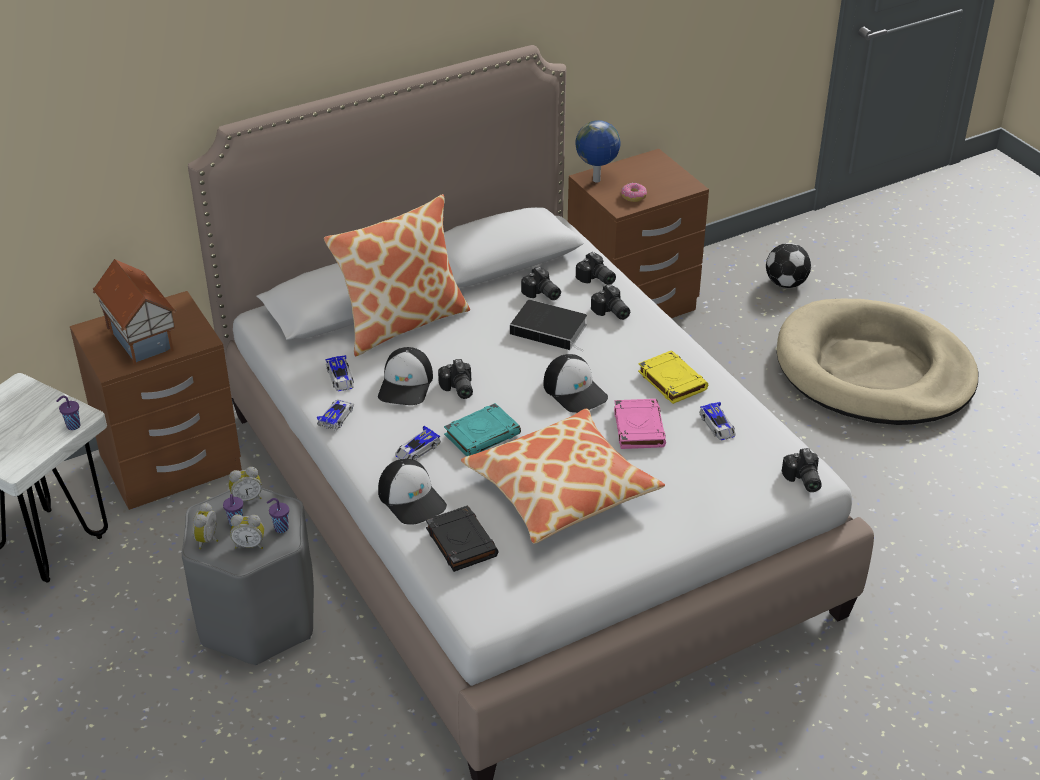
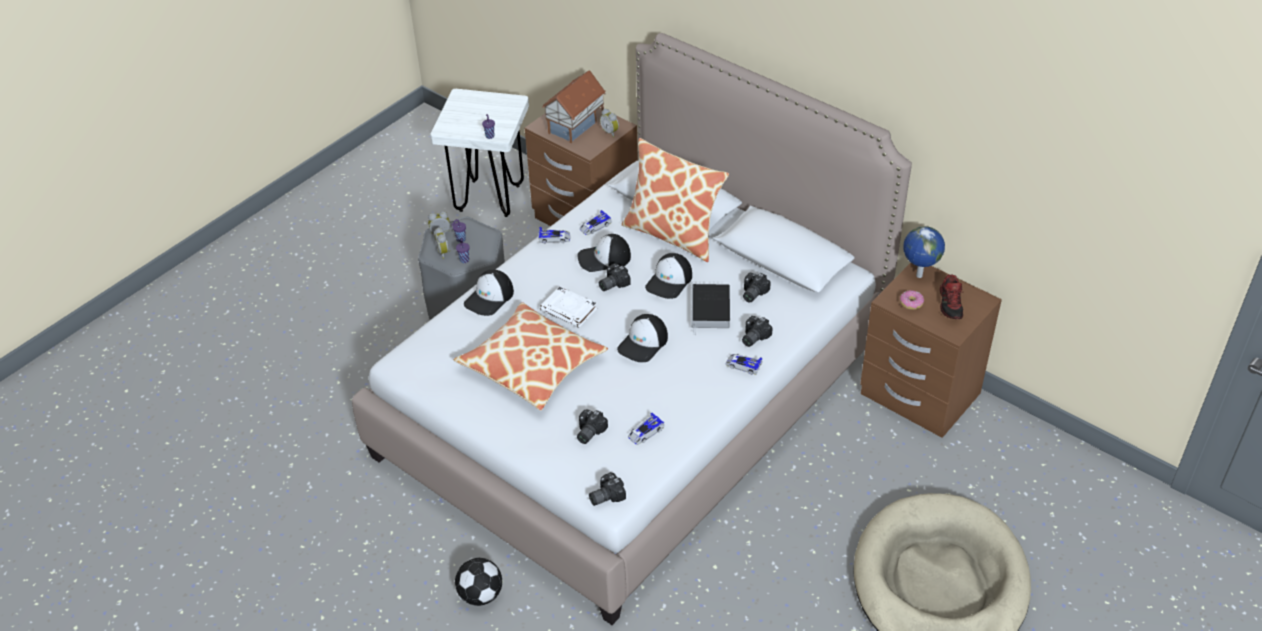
camera: 70 degrees right, 5 degrees up
alarm clock [229,467,262,501] -> alarm clock moved to [600,109,619,137]
toy car [395,426,441,460] -> toy car moved to [726,354,763,375]
black book [426,506,499,572] -> none
turquoise book [444,403,521,456] -> white book [540,286,597,328]
camera [576,252,616,285] -> camera moved to [577,410,608,444]
pink book [614,399,666,449] -> none
yellow book [638,350,708,404] -> none
football [766,243,811,288] -> football moved to [455,558,502,606]
none -> cap [645,253,692,299]
none -> shoe [940,275,963,319]

